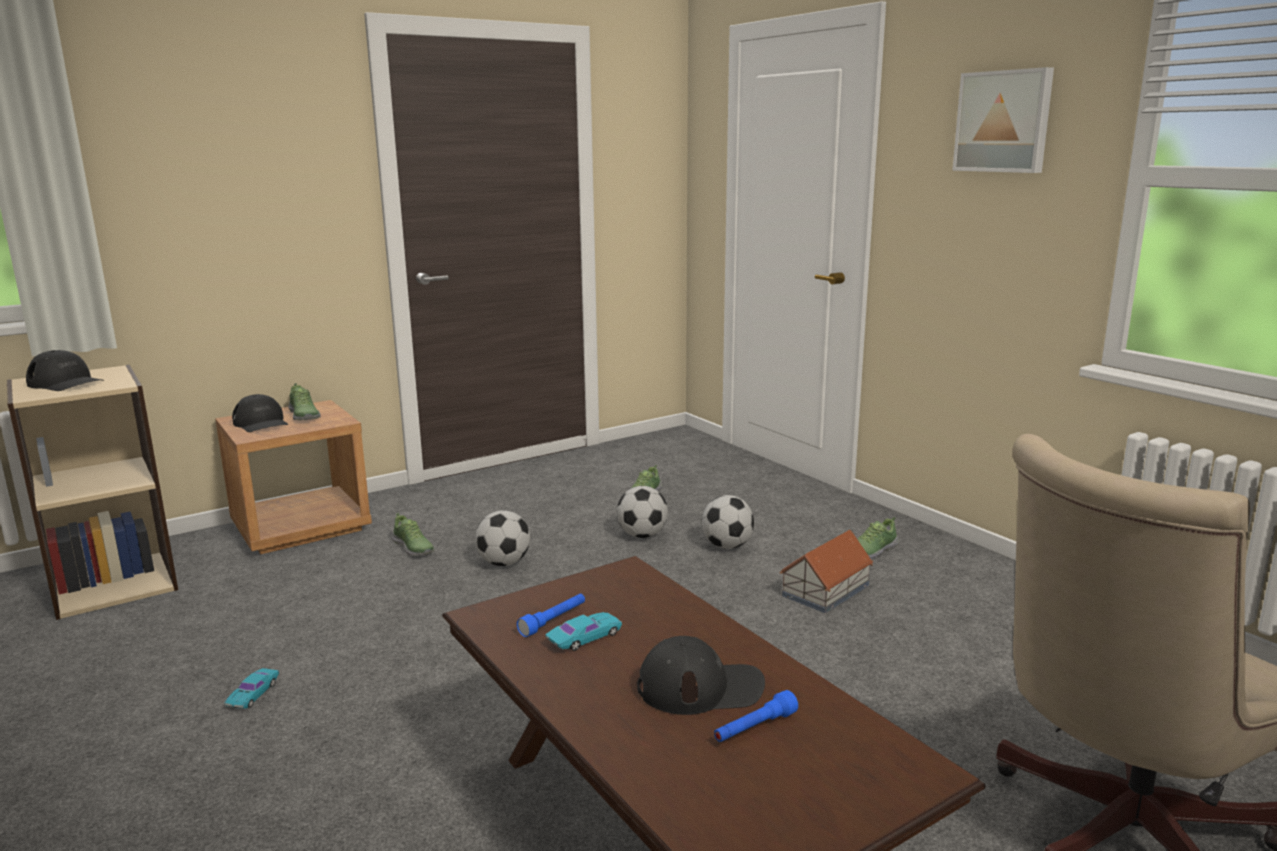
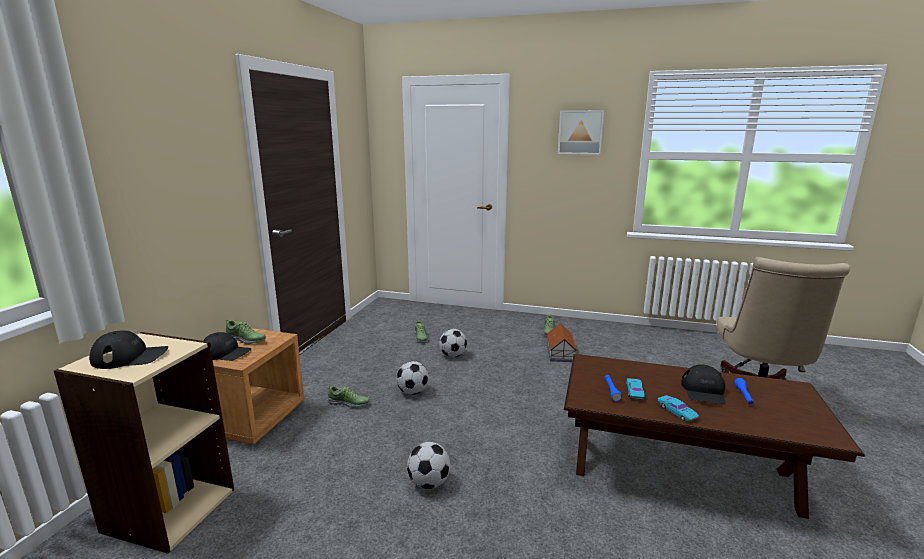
camera: 40 degrees left, 0 degrees up
turquoise toy car [225,668,279,709] -> turquoise toy car moved to [657,395,699,421]
black cap [637,636,765,715] -> black cap turned 150 degrees clockwise [681,364,726,404]
football [702,495,754,549] -> football moved to [407,442,450,489]

